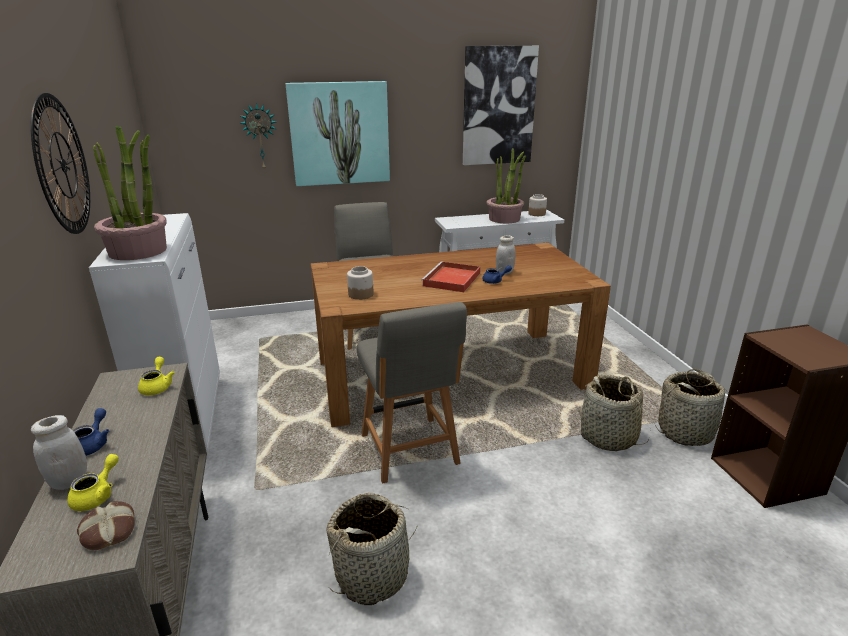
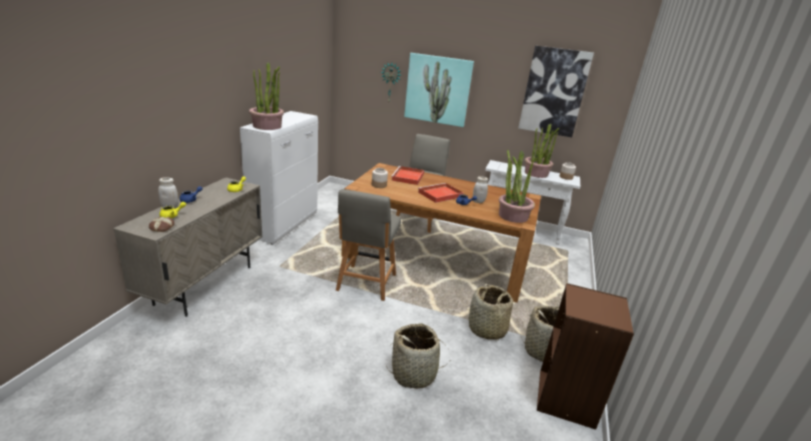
camera: 30 degrees right, 0 degrees up
wall clock [31,93,90,234] -> none
basket [326,493,417,605] -> basket moved to [386,323,449,389]
none -> red tray [391,166,424,185]
none -> potted plant [499,150,535,223]

